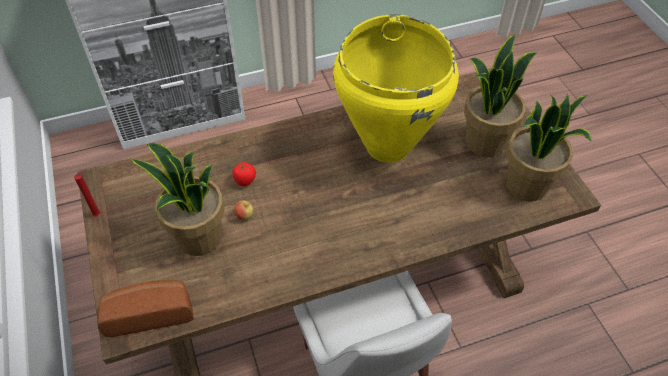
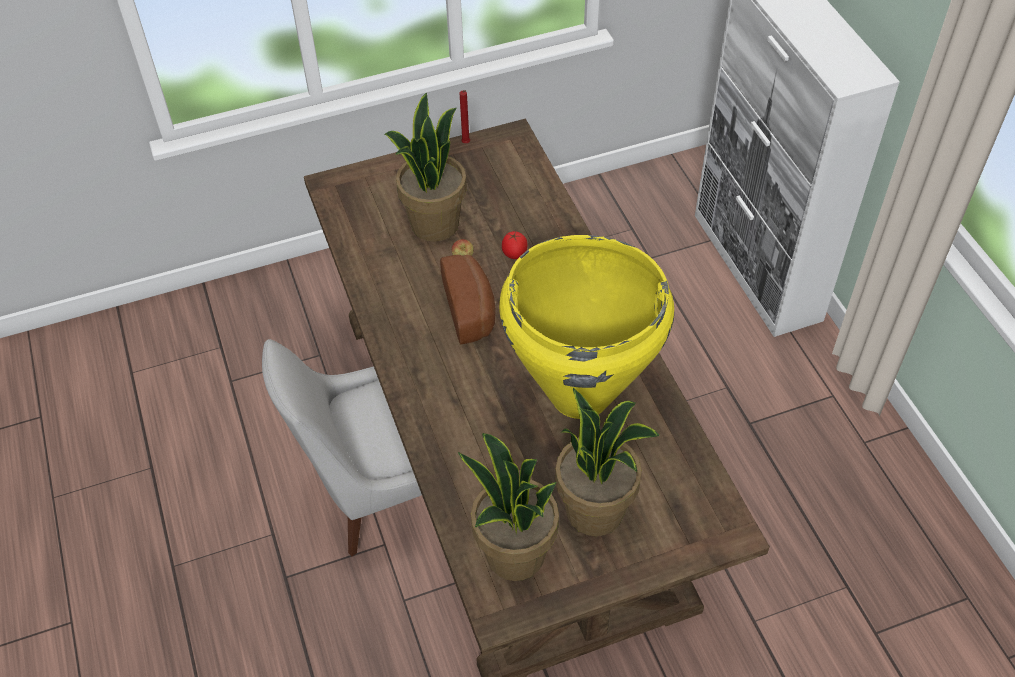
camera: 90 degrees right, 0 degrees up
bread [97,280,193,337] -> bread moved to [440,255,496,344]

